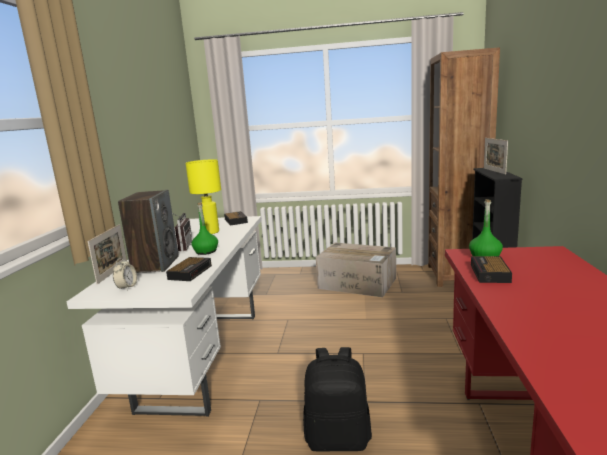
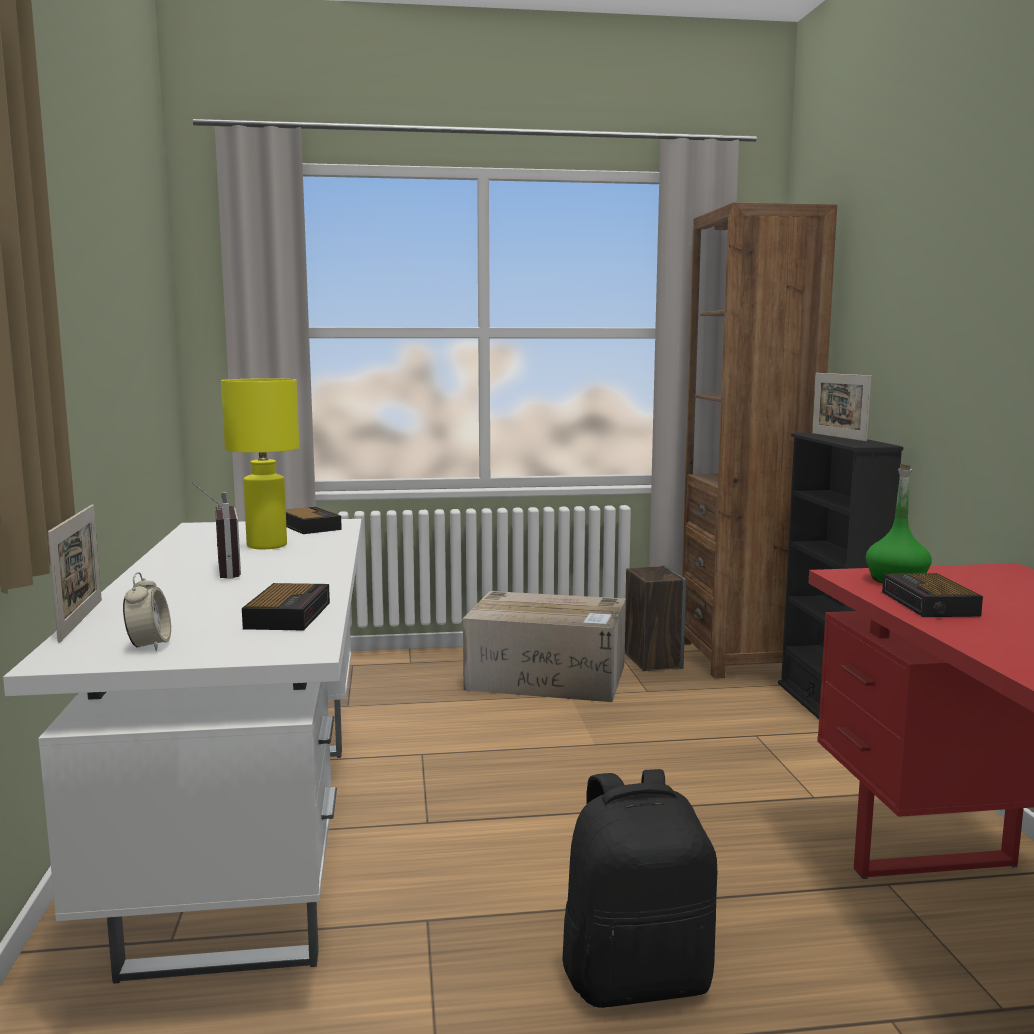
camera: 15 degrees left, 5 degrees down
speaker [118,190,179,273] -> speaker moved to [625,566,686,671]
green bottle [191,202,218,255] -> none

